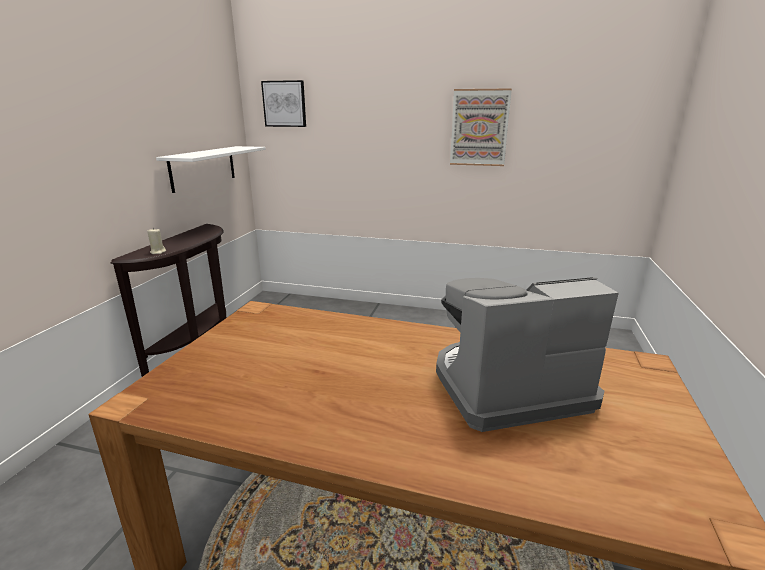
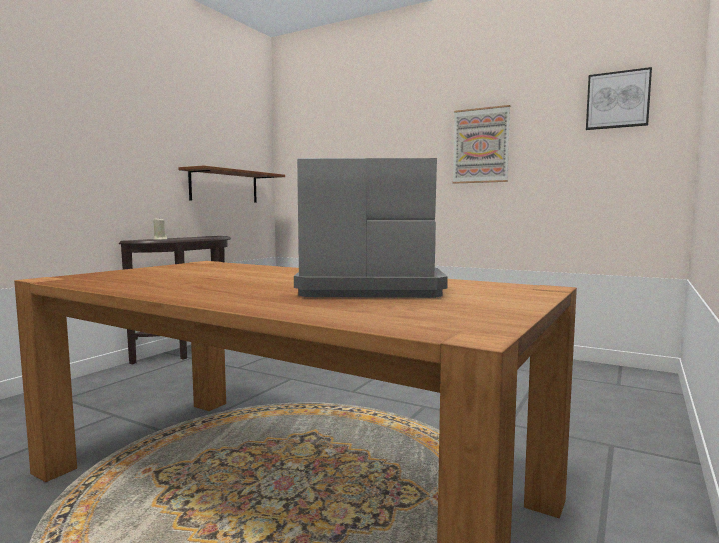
camera: 15 degrees right, 15 degrees down
white shelf [156,146,266,193] -> brown shelf [178,165,285,203]
picture [261,80,306,127] -> picture moved to [586,67,652,130]

